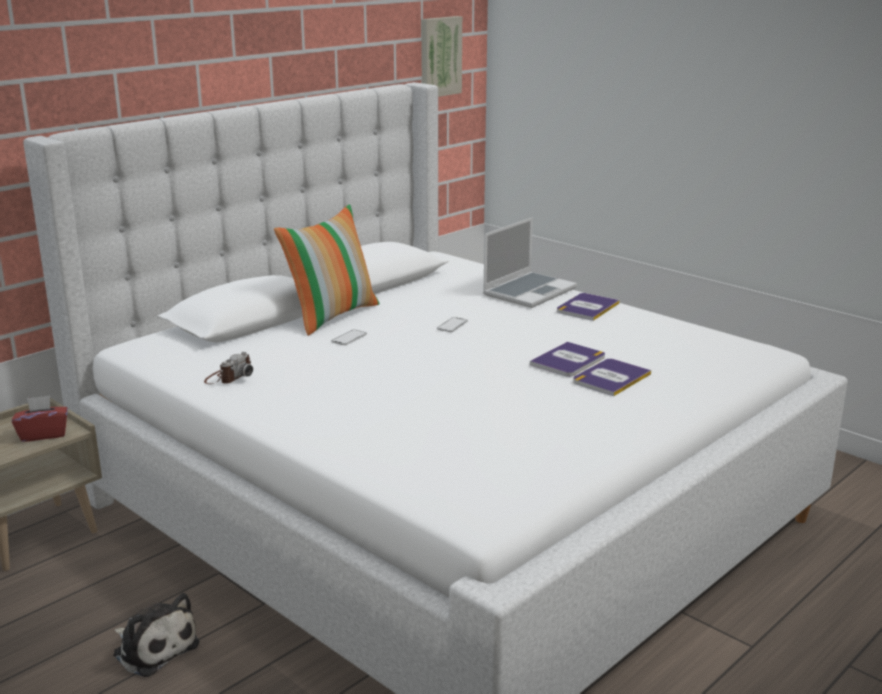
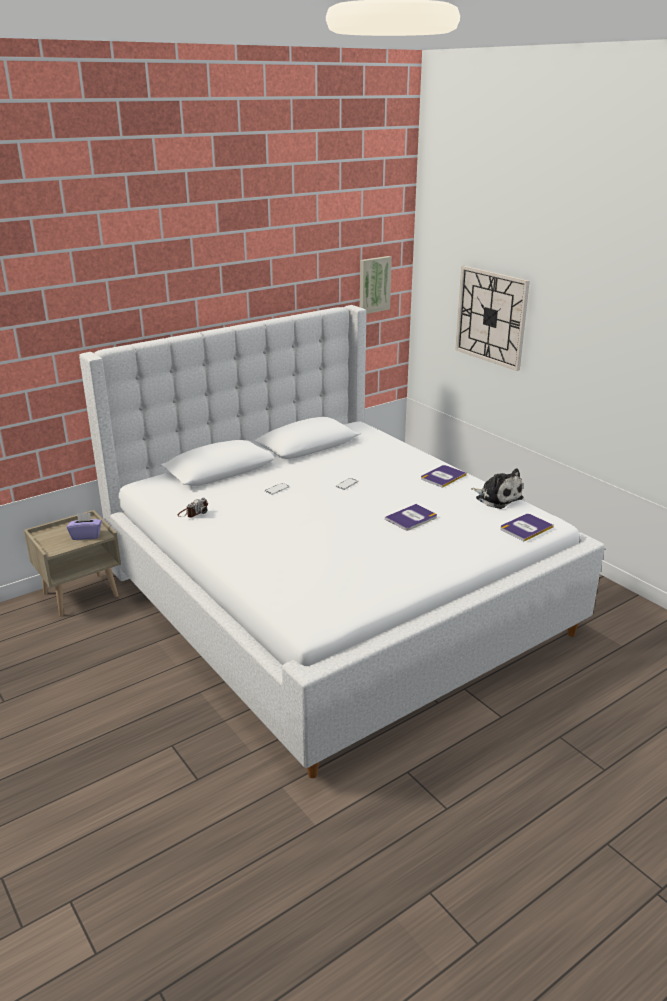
camera: 10 degrees right, 5 degrees up
red tissue box [12,396,68,442] -> purple tissue box [67,513,102,540]
plush toy [113,593,200,677] -> plush toy moved to [471,469,523,509]
pillow [274,204,380,336] -> none
laptop [483,218,577,308] -> none
book [573,359,651,396] -> book moved to [500,514,554,542]
none -> wall clock [455,266,530,371]

